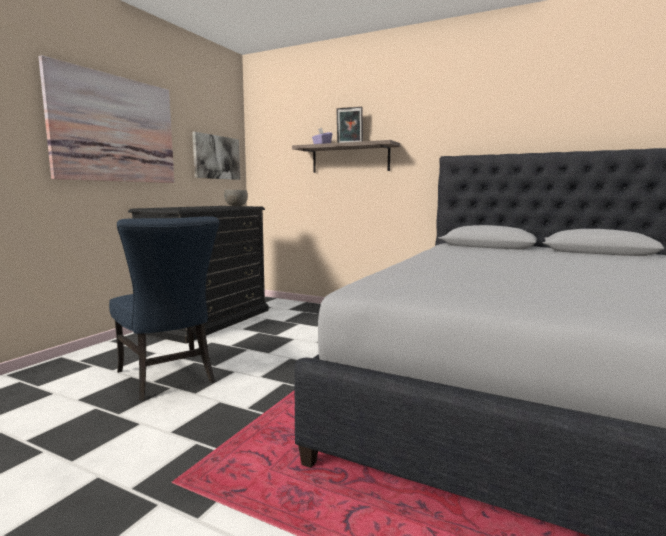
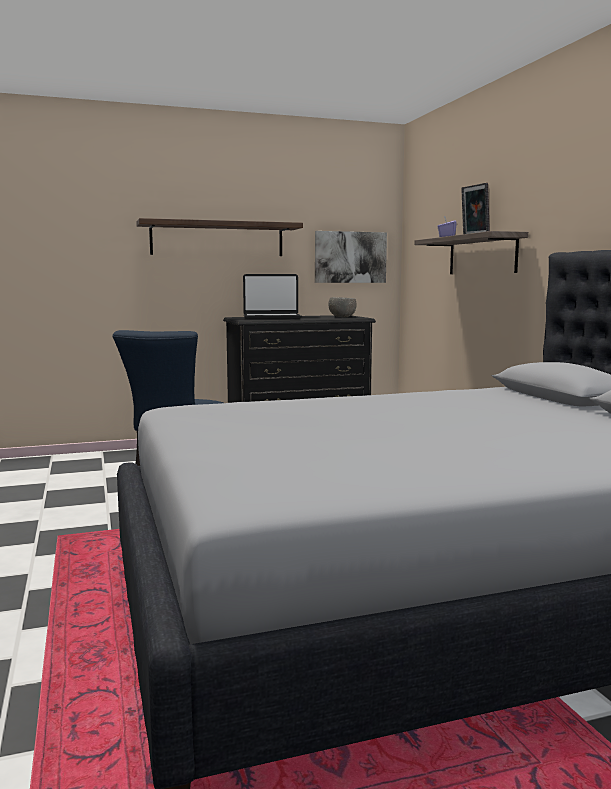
camera: 45 degrees right, 0 degrees up
picture [38,55,174,183] -> shelf [136,218,303,256]
none -> laptop [243,274,302,319]

